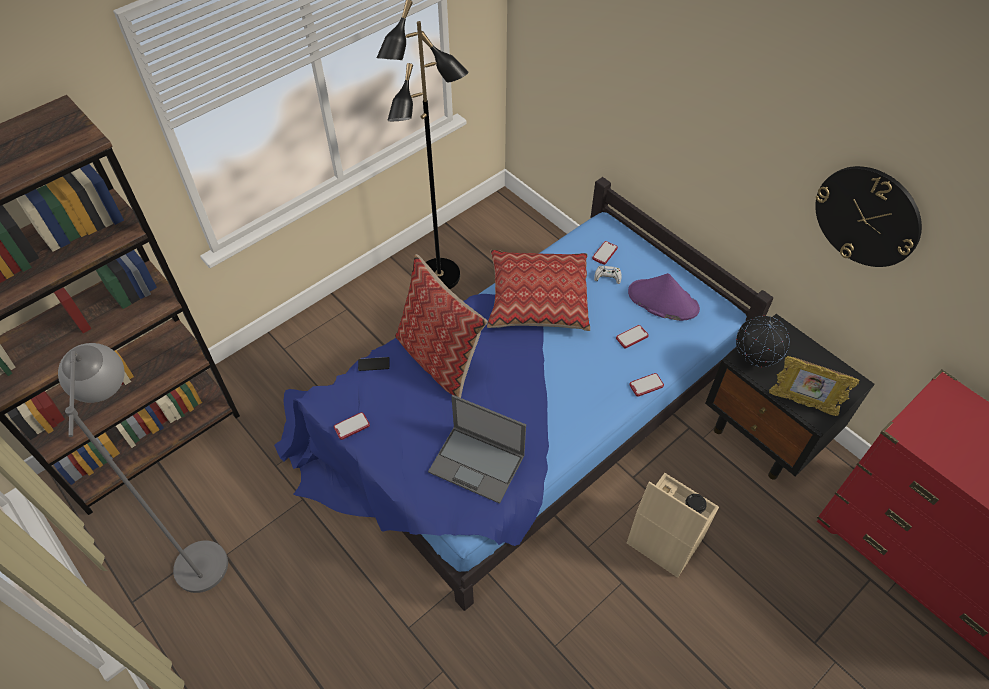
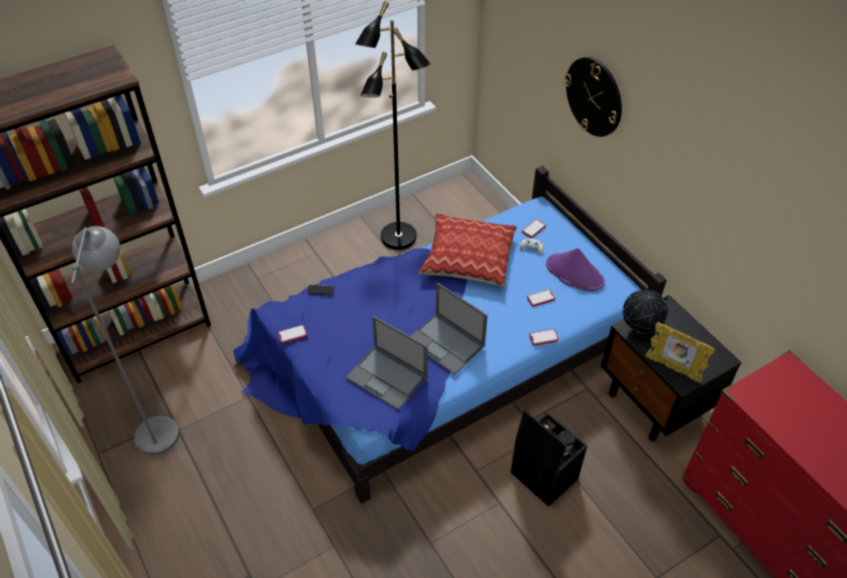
camera: 10 degrees right, 5 degrees down
pillow [395,254,488,398] -> none
beige storage box [627,473,719,578] -> black storage box [511,410,587,507]
wall clock [815,166,922,267] -> wall clock moved to [564,57,622,137]
none -> laptop [411,282,488,375]

